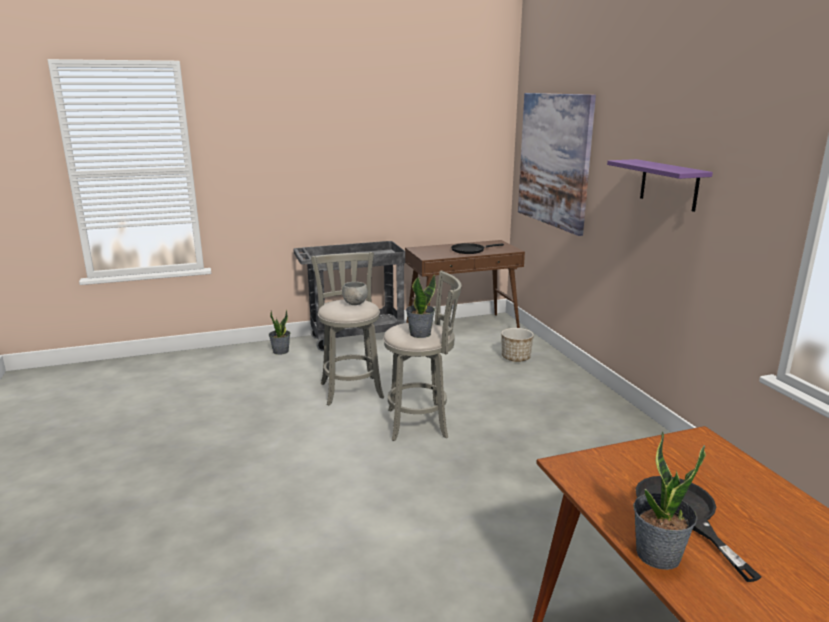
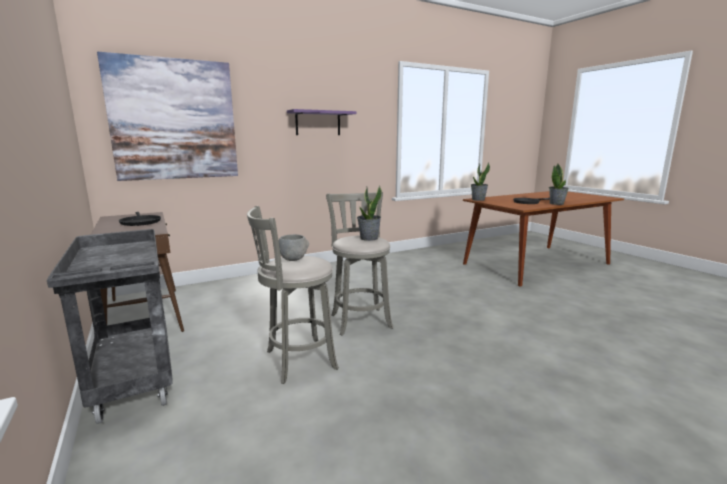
camera: 100 degrees left, 5 degrees down
potted plant [269,310,290,355] -> potted plant moved to [471,163,490,201]
planter [501,328,534,362] -> none

